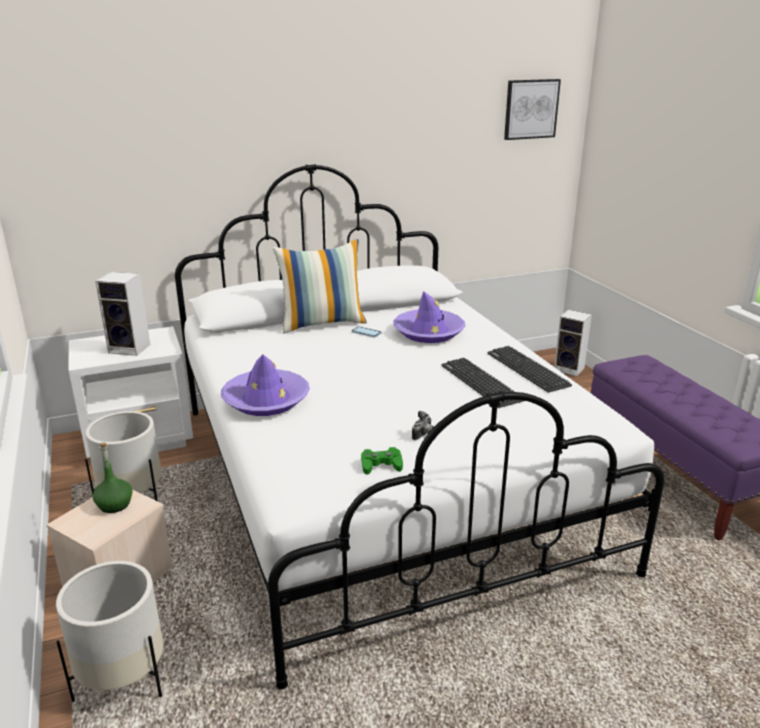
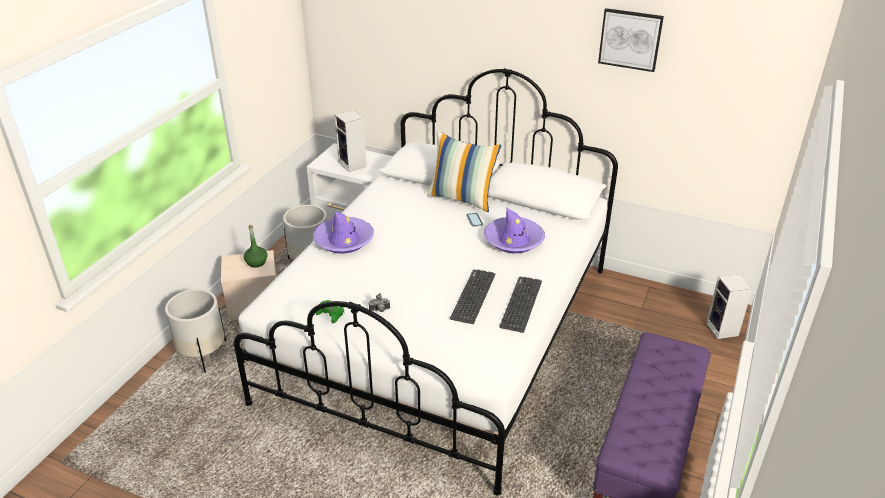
camera: 45 degrees right, 10 degrees up
picture [504,79,561,140] -> picture moved to [598,8,664,72]

